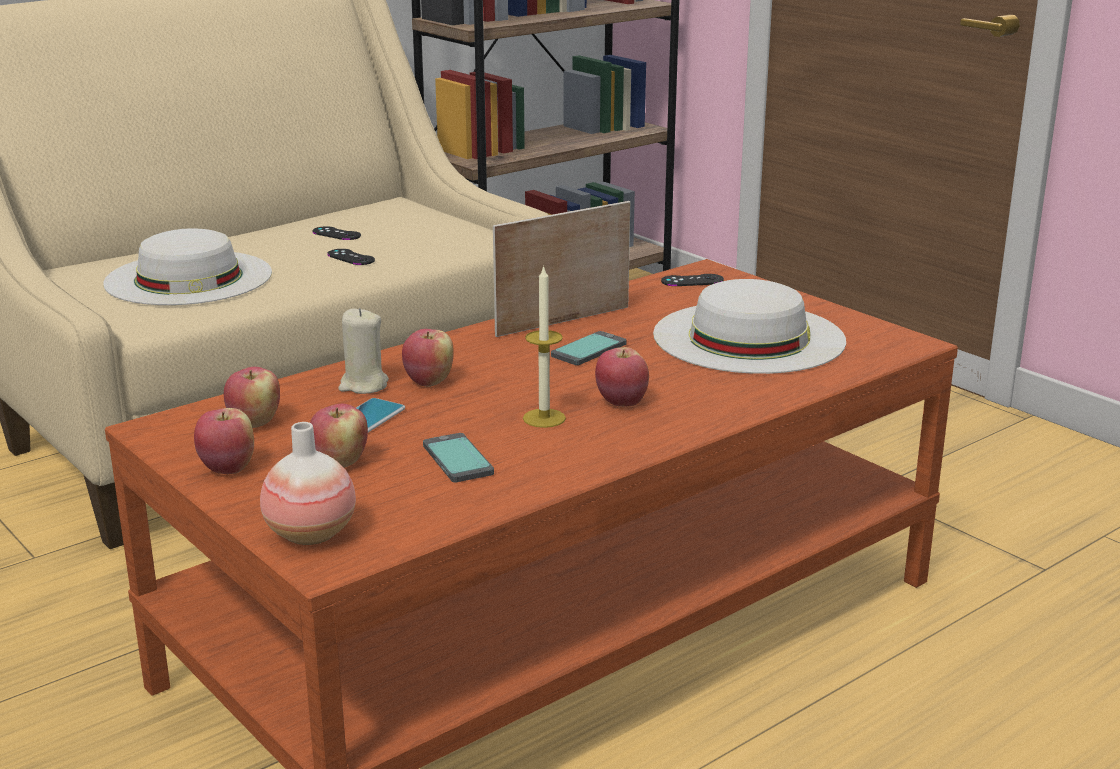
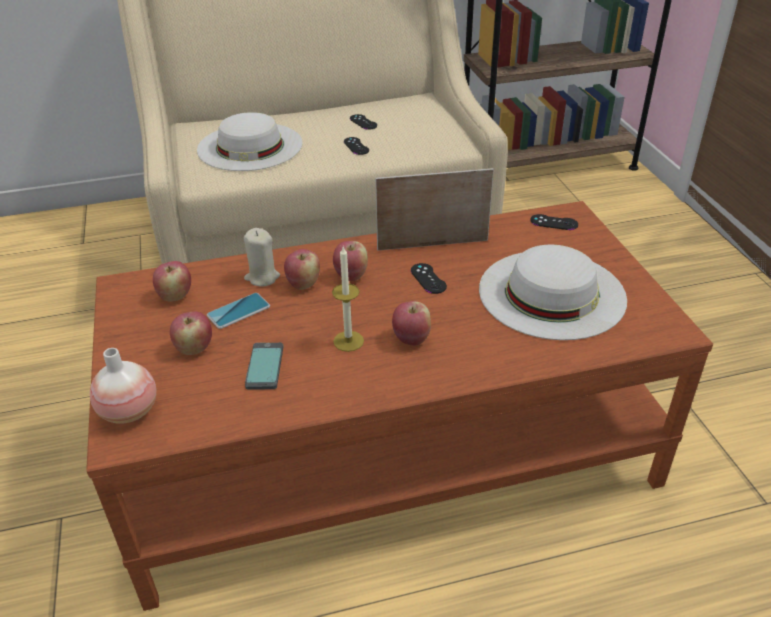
camera: 25 degrees right, 15 degrees up
apple [194,408,254,474] -> apple moved to [333,241,368,281]
phone [551,331,626,365] -> black game controller [411,263,447,294]

